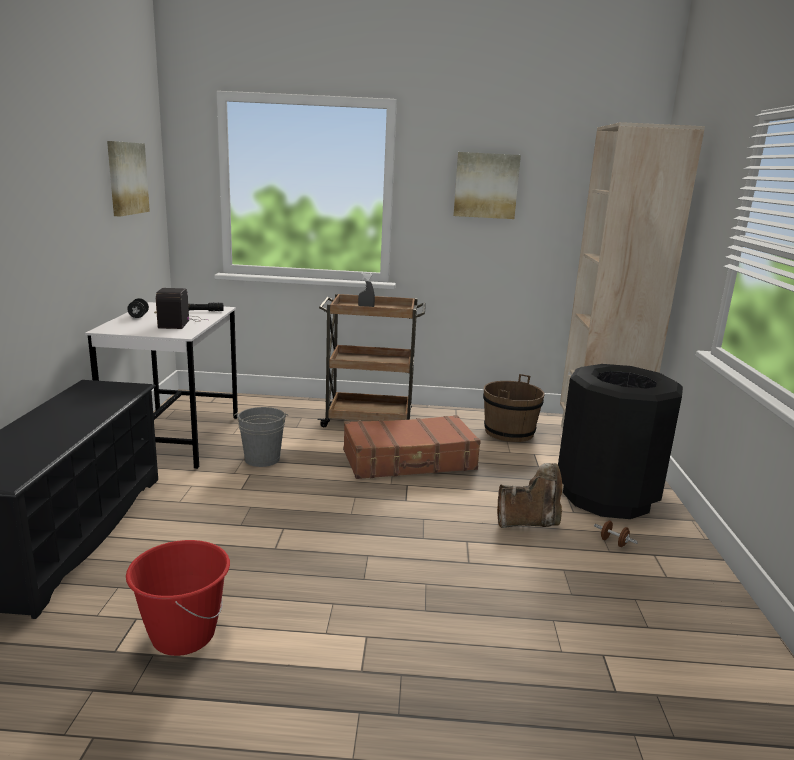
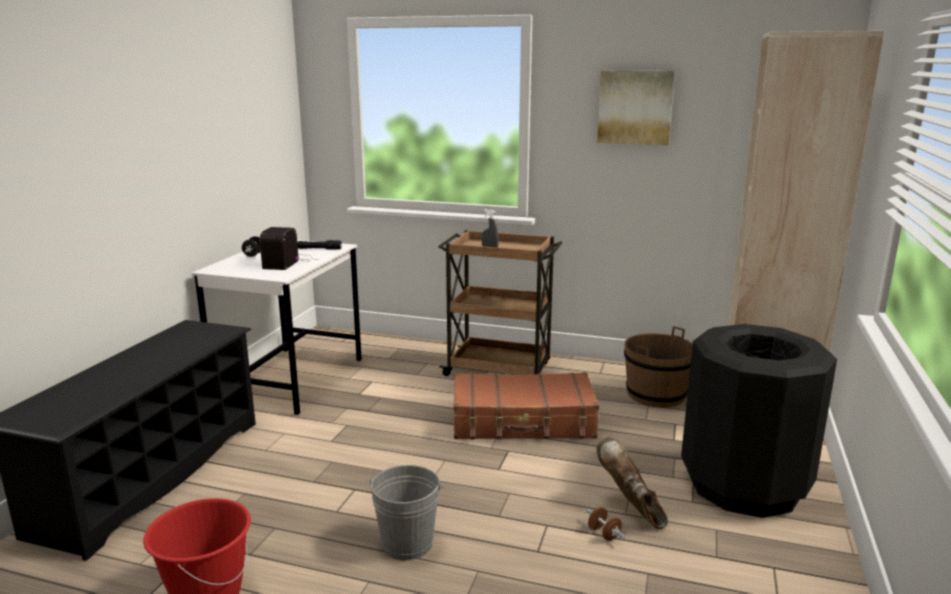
camera: 15 degrees right, 0 degrees up
picture [107,141,150,217] -> none
grey bucket [234,407,288,467] -> grey bucket moved to [366,465,443,560]
brown boot [497,463,562,528] -> brown boot turned 120 degrees counterclockwise [597,437,668,529]
brown dumbbell [594,521,638,547] -> brown dumbbell moved to [586,507,626,541]

